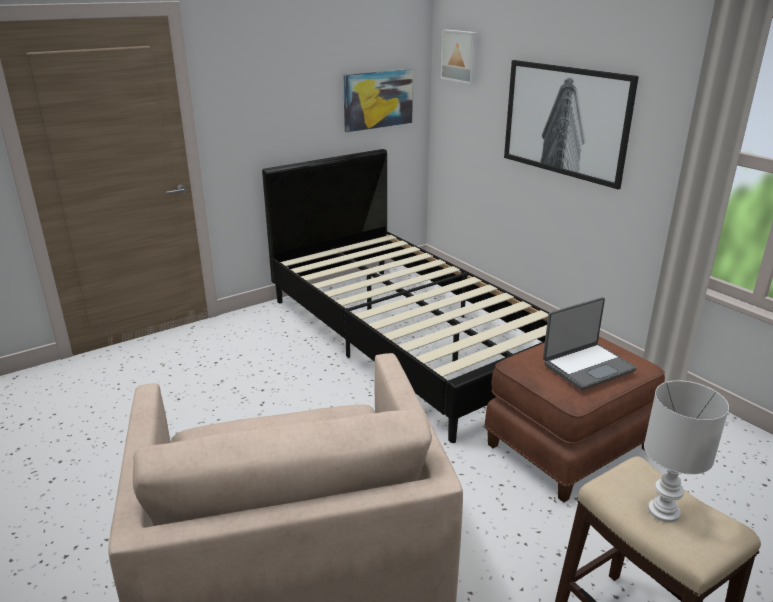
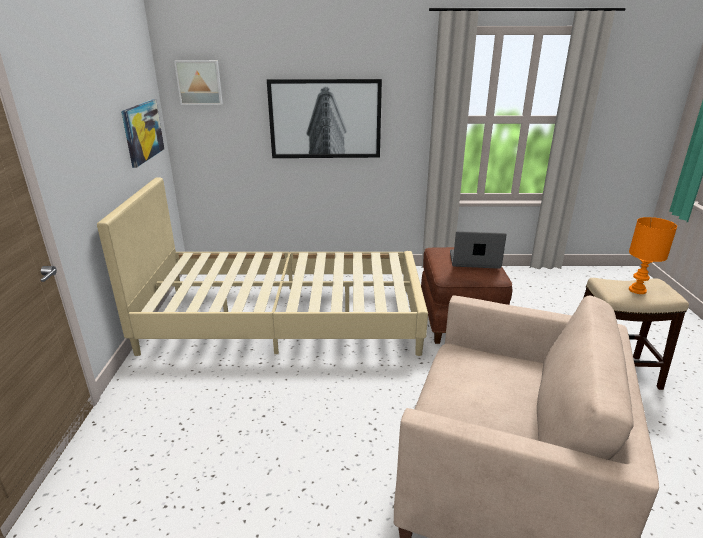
camera: 55 degrees left, 0 degrees up
black bed [262,149,549,443] -> beige bed [97,177,428,356]
laptop [543,297,637,390] -> laptop turned 90 degrees counterclockwise [450,231,507,269]
white table lamp [644,380,729,523] -> orange table lamp [629,217,677,294]

